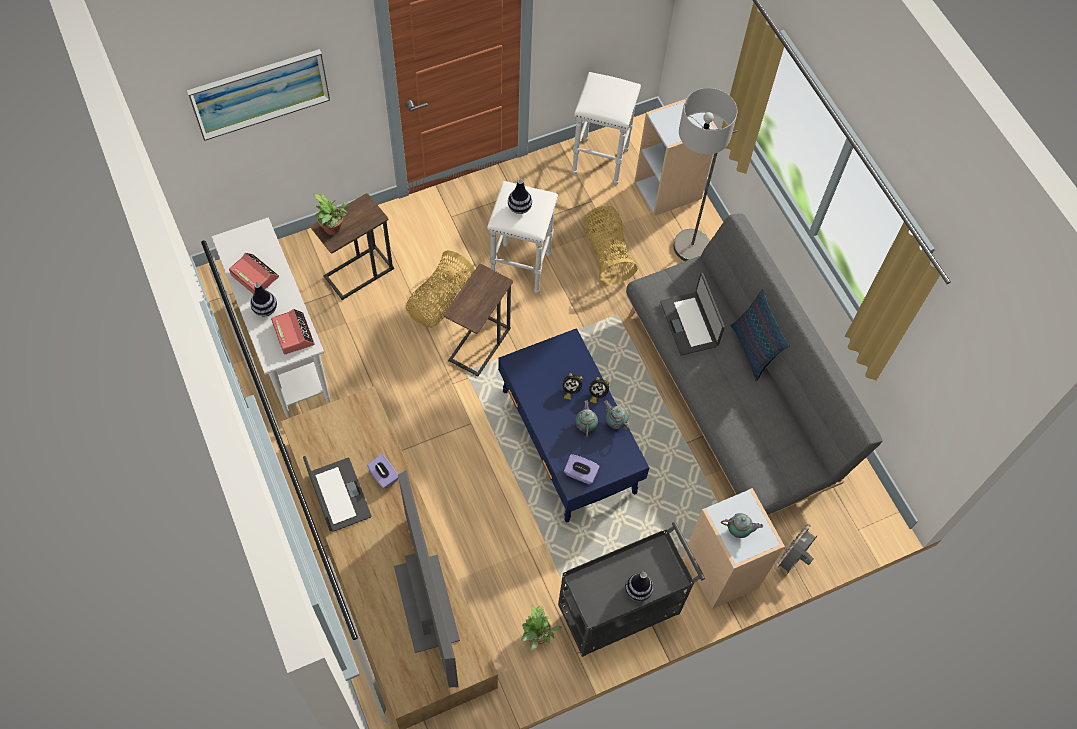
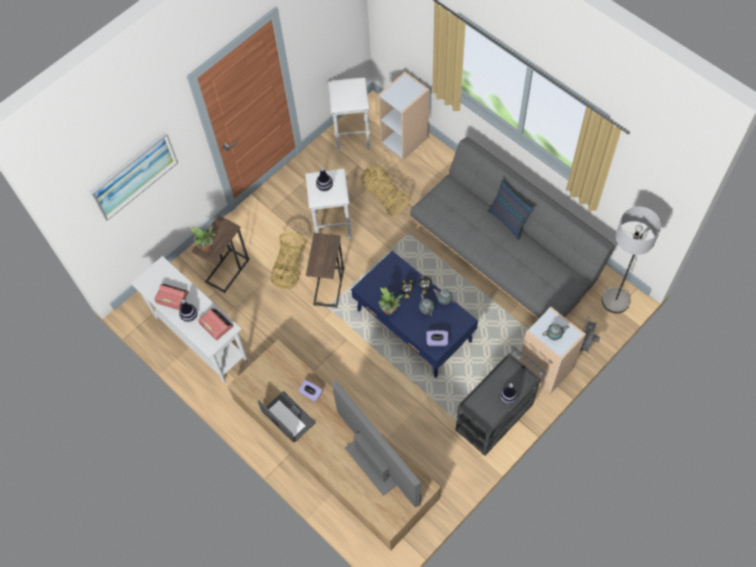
camera: 15 degrees left, 0 degrees up
potted plant [521,605,562,651] -> potted plant moved to [379,287,403,315]
laptop [660,273,725,356] -> none
grey floor lamp [674,88,738,261] -> grey floor lamp moved to [602,206,661,313]

